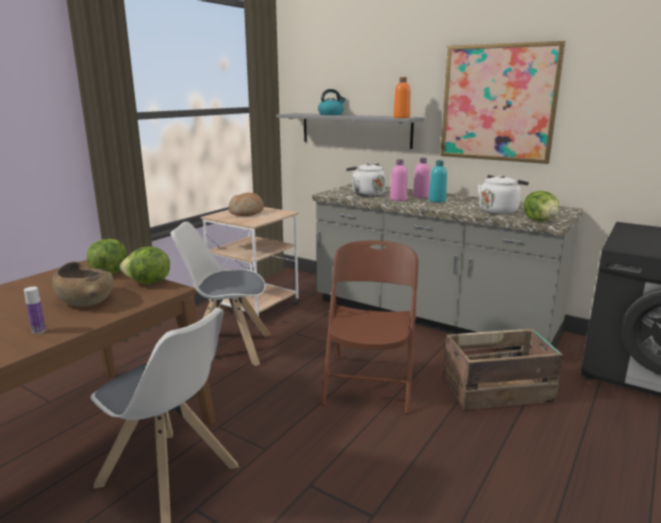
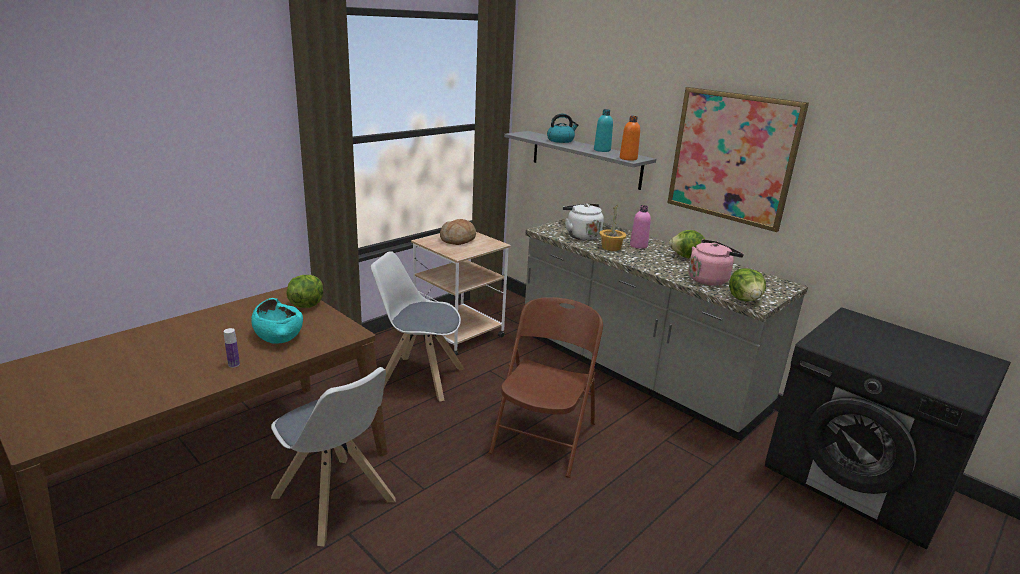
camera: 10 degrees right, 5 degrees up
brown bowl [52,261,113,307] -> turquoise bowl [251,298,303,344]
lettuce [120,247,170,284] -> lettuce moved to [669,230,705,258]
pink bottle [390,159,407,201] -> potted plant [599,205,626,251]
turquoise bottle [429,160,447,202] -> turquoise bottle moved to [594,109,613,152]
crate [443,329,563,410] -> none
white kettle [477,175,529,215] -> pink kettle [689,239,744,286]

